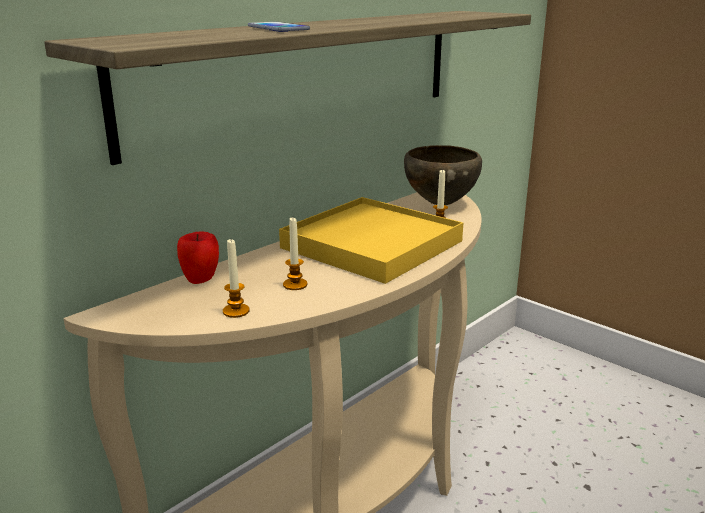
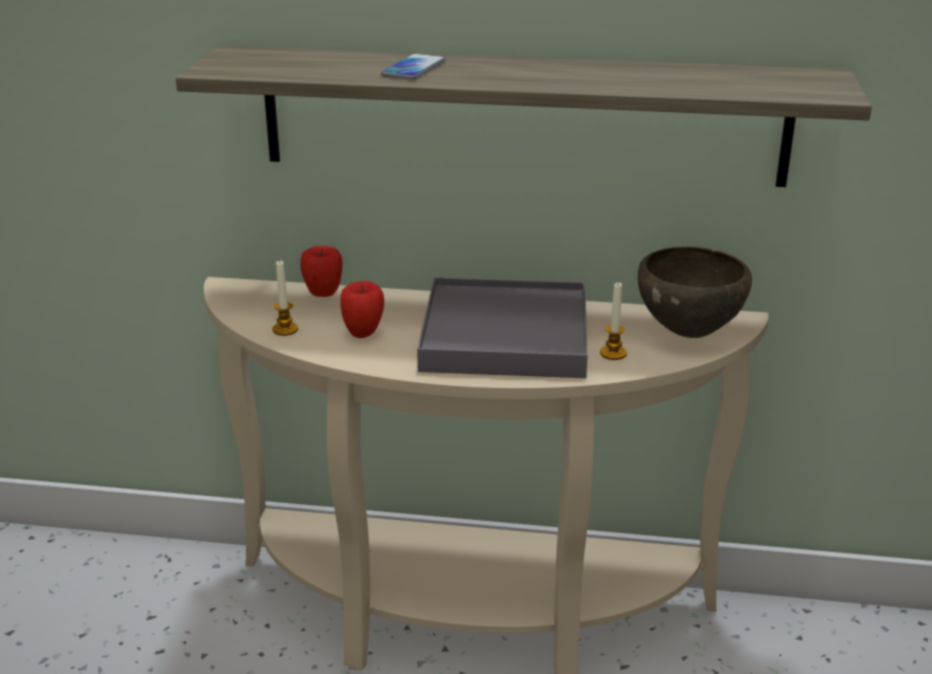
camera: 55 degrees right, 5 degrees up
yellow tray [279,197,463,284] -> grey tray [417,277,588,378]
candle [283,218,307,290] -> apple [340,281,384,338]

